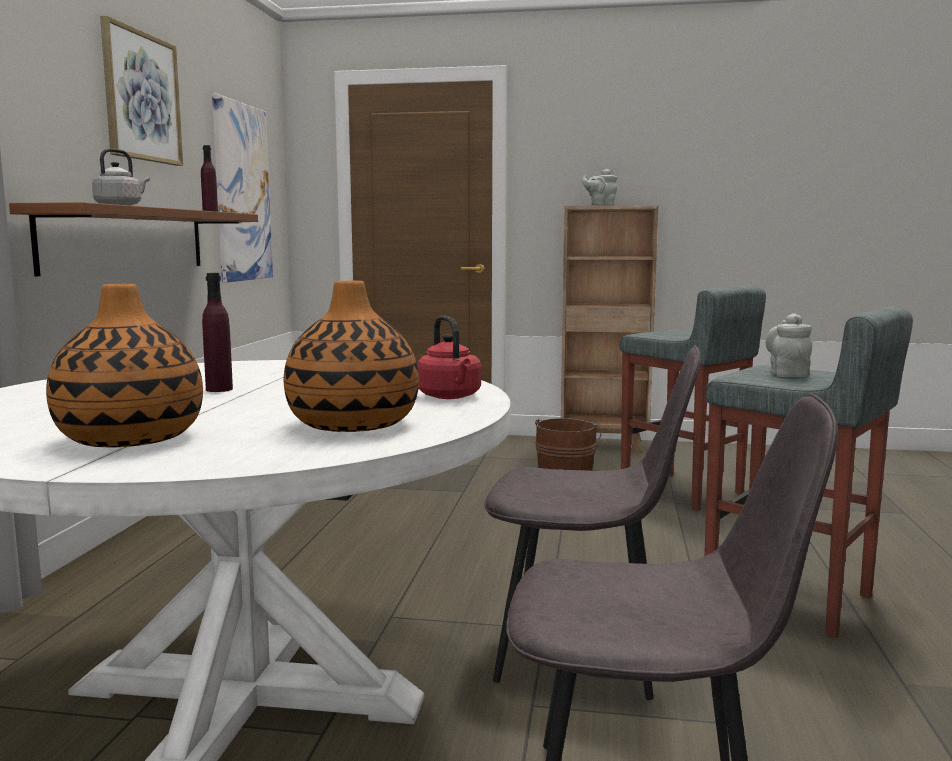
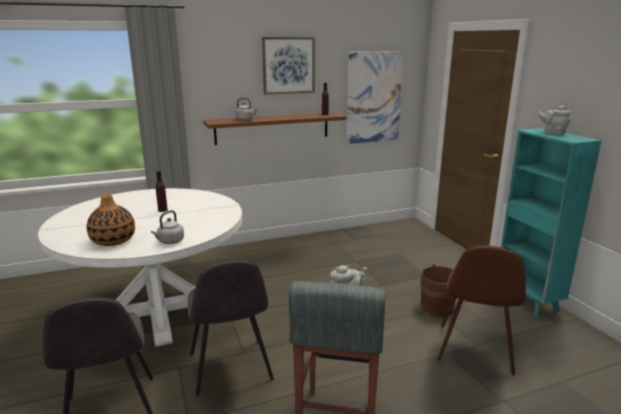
camera: 60 degrees right, 10 degrees up
vase [46,284,203,447] -> none
red kettle [417,316,481,399] -> grey kettle [151,210,184,244]
brown bookcase [561,205,658,453] -> turquoise bookcase [501,128,602,317]
grey stool [620,286,766,511] -> brown chair [437,245,526,376]

